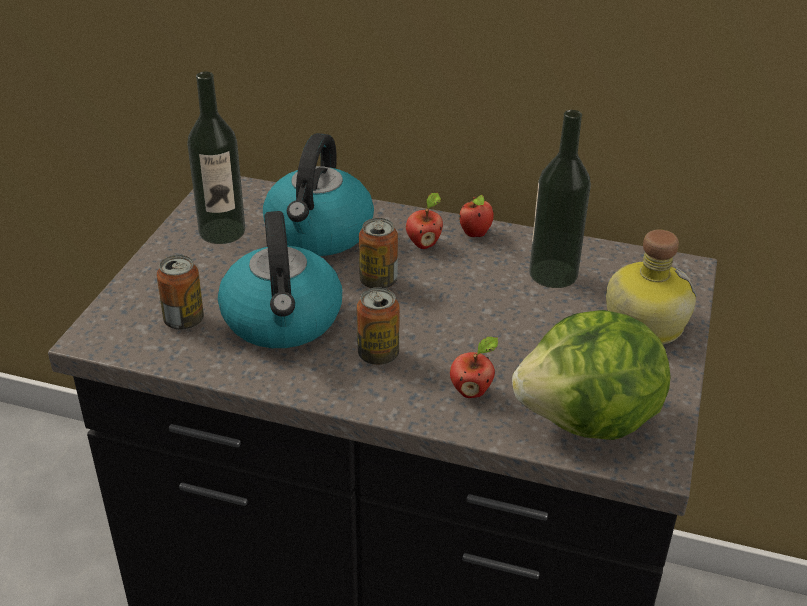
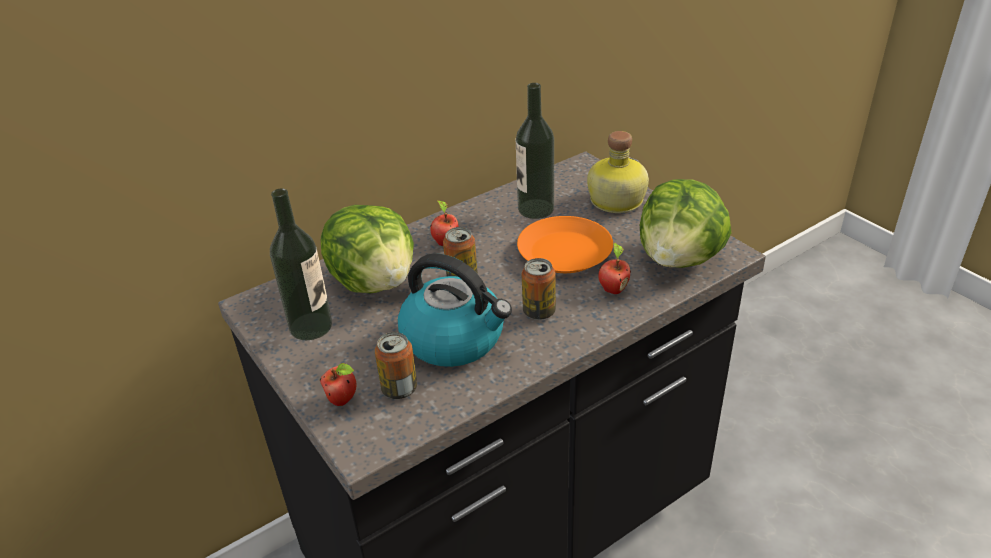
camera: 50 degrees left, 0 degrees up
kettle [263,133,374,256] -> lettuce [321,205,414,293]
apple [459,195,494,237] -> apple moved to [320,363,356,406]
none -> orange plate [517,216,613,273]

